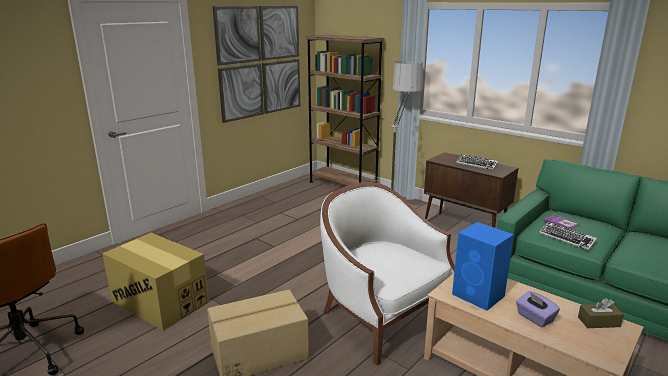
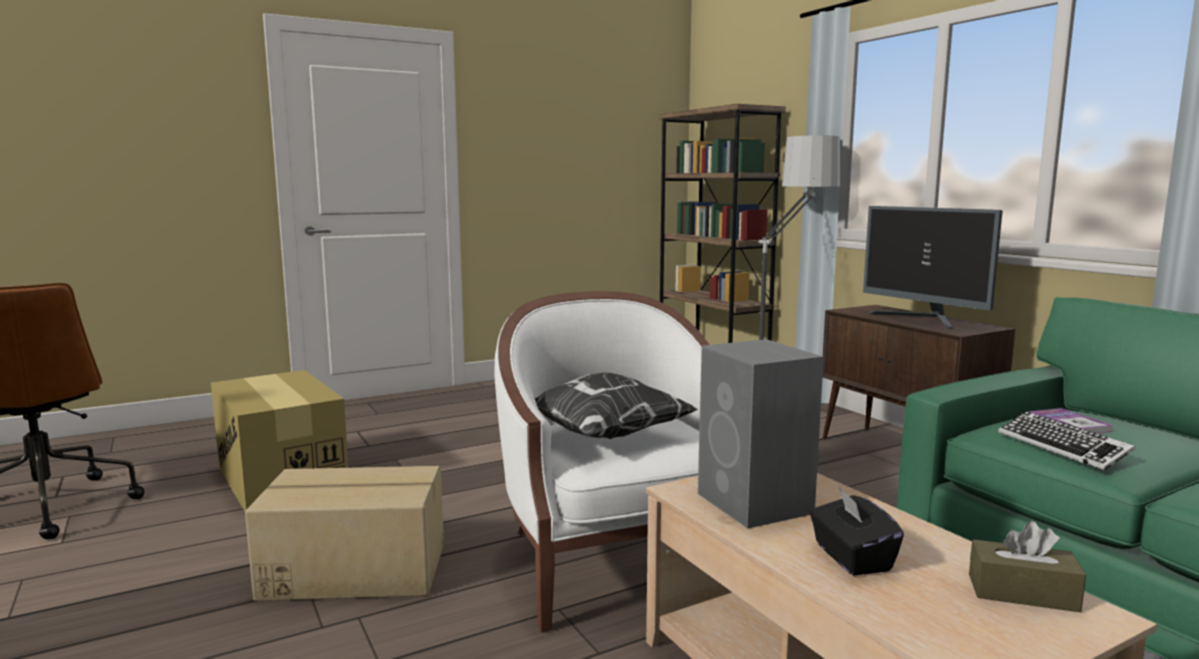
camera: 20 degrees right, 10 degrees down
picture [213,6,300,123] -> none
blue speaker [452,222,514,311] -> grey speaker [698,339,824,529]
keyboard [456,154,498,170] -> monitor [863,206,1003,329]
purple tissue box [516,291,560,327] -> black tissue box [809,488,904,576]
none -> pillow [535,373,698,439]

